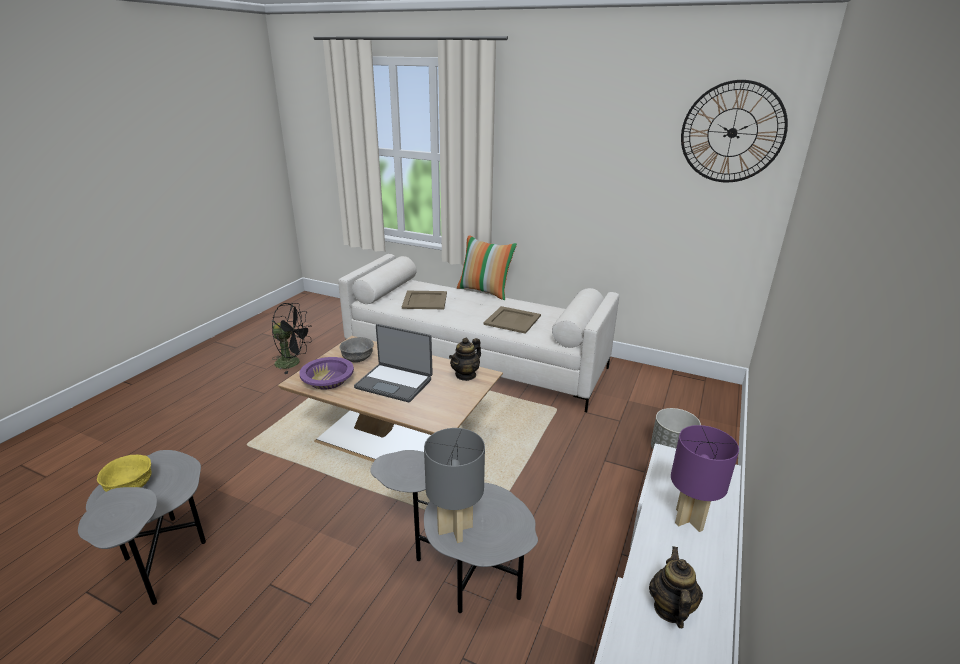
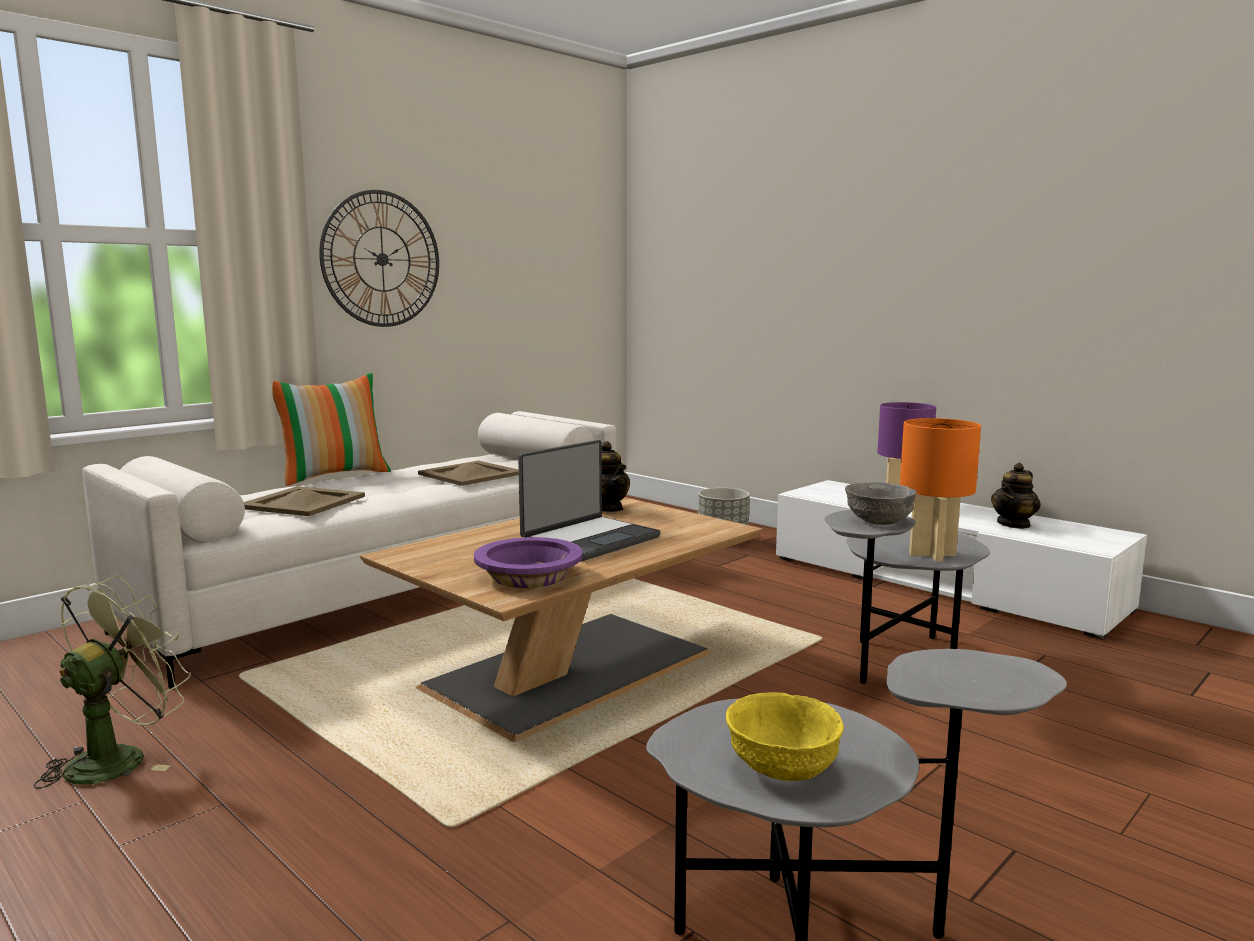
camera: 70 degrees left, 15 degrees down
black fan [272,303,312,374] -> green fan [34,575,191,789]
grey bowl [339,337,374,363] -> grey bowl moved to [845,482,916,525]
grey table lamp [424,428,485,543] -> orange table lamp [900,418,981,562]
teapot [649,546,703,628] -> teapot turned 75 degrees counterclockwise [991,463,1041,529]
wall clock [681,80,788,182] -> wall clock moved to [319,190,439,327]

